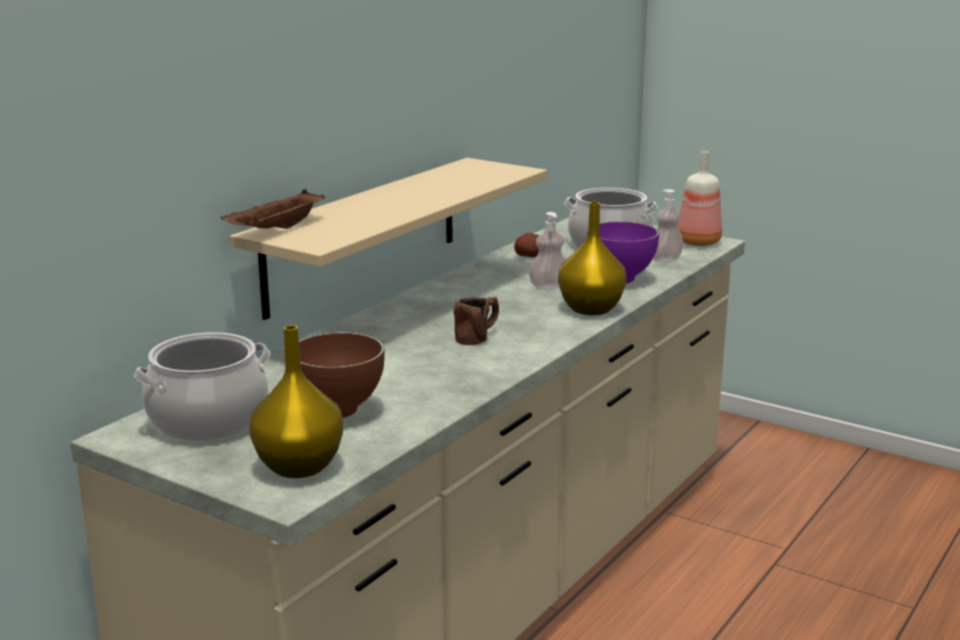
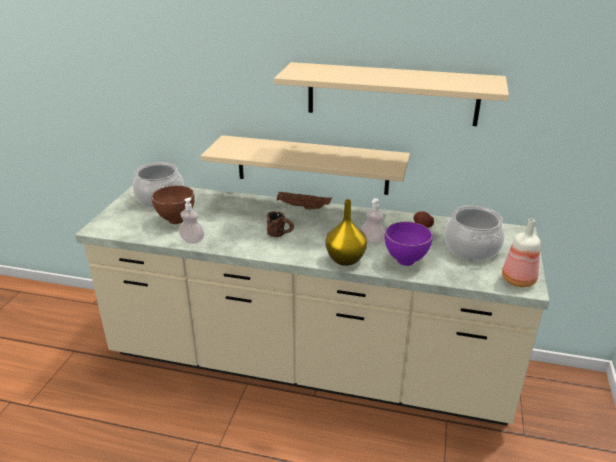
camera: 70 degrees right, 10 degrees up
brown tray [221,189,325,229] -> brown tray moved to [277,191,332,210]
yellow vase [249,325,343,478] -> none
soap dispenser [653,189,684,263] -> soap dispenser moved to [179,198,204,243]
none -> beige shelf [274,62,509,126]

